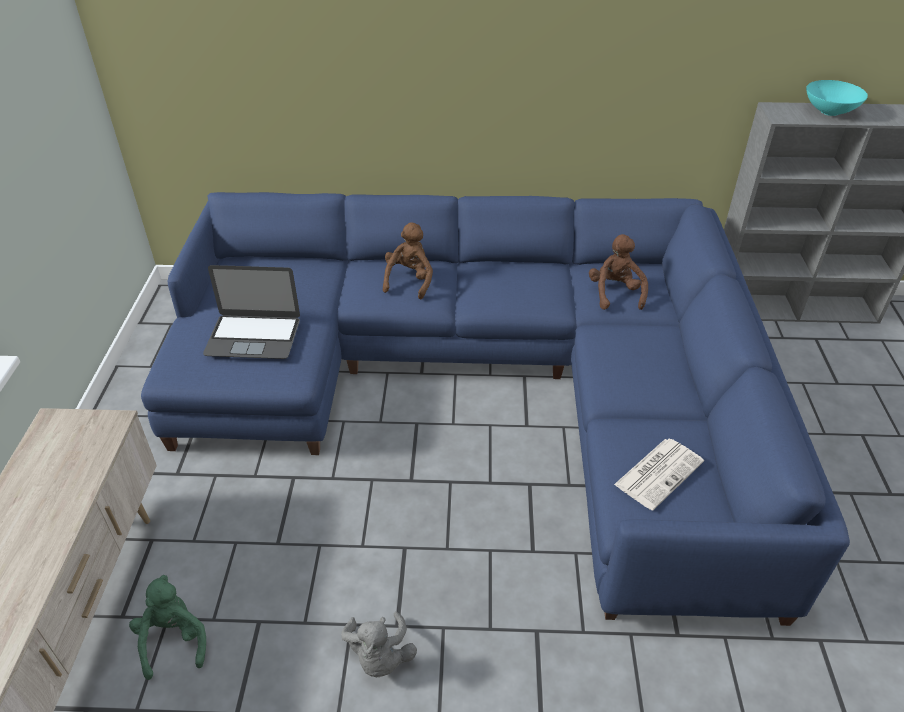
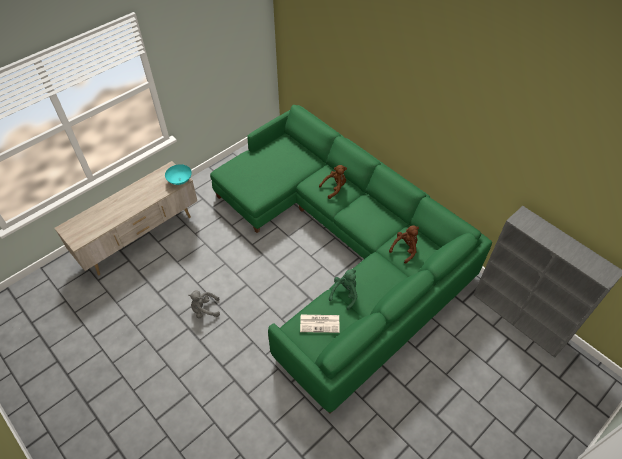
camera: 45 degrees right, 10 degrees up
green plush toy [129,575,206,680] -> green plush toy moved to [329,269,357,310]
blue sofa [141,192,850,626] -> green sofa [210,105,492,414]
laptop [203,265,300,359] -> none
grey plush toy [341,612,417,677] -> grey plush toy turned 45 degrees clockwise [188,290,220,318]
turquoise bowl [806,80,868,116] -> turquoise bowl moved to [165,164,192,185]

